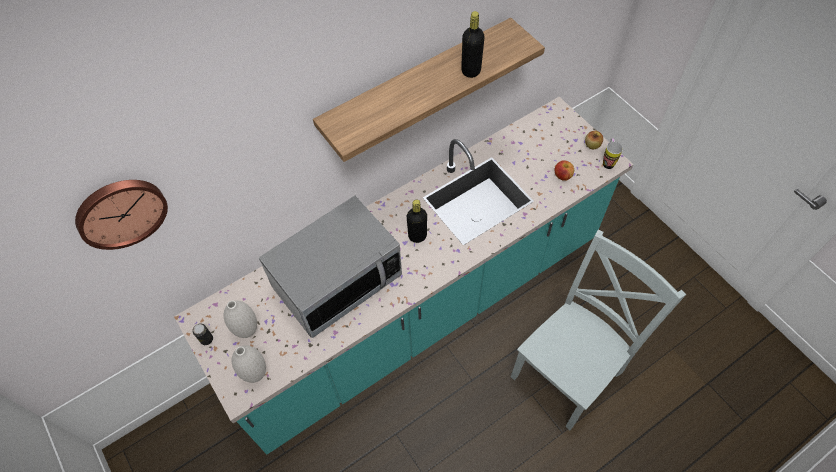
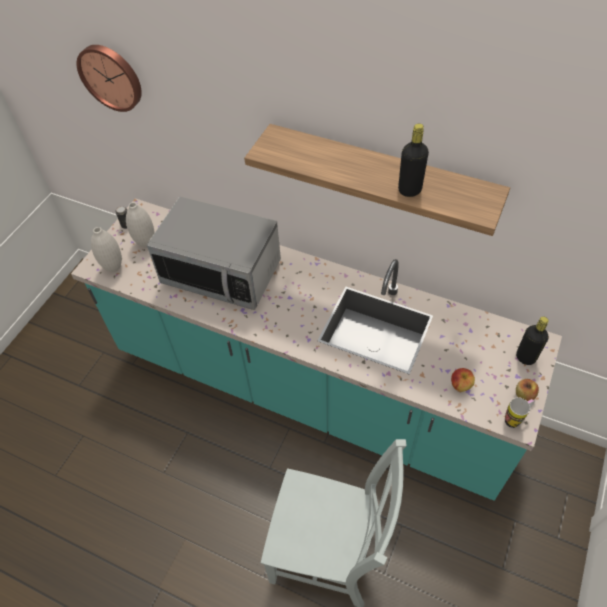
camera: 60 degrees right, 5 degrees down
black bottle [407,200,427,243] -> black bottle moved to [516,317,549,365]

